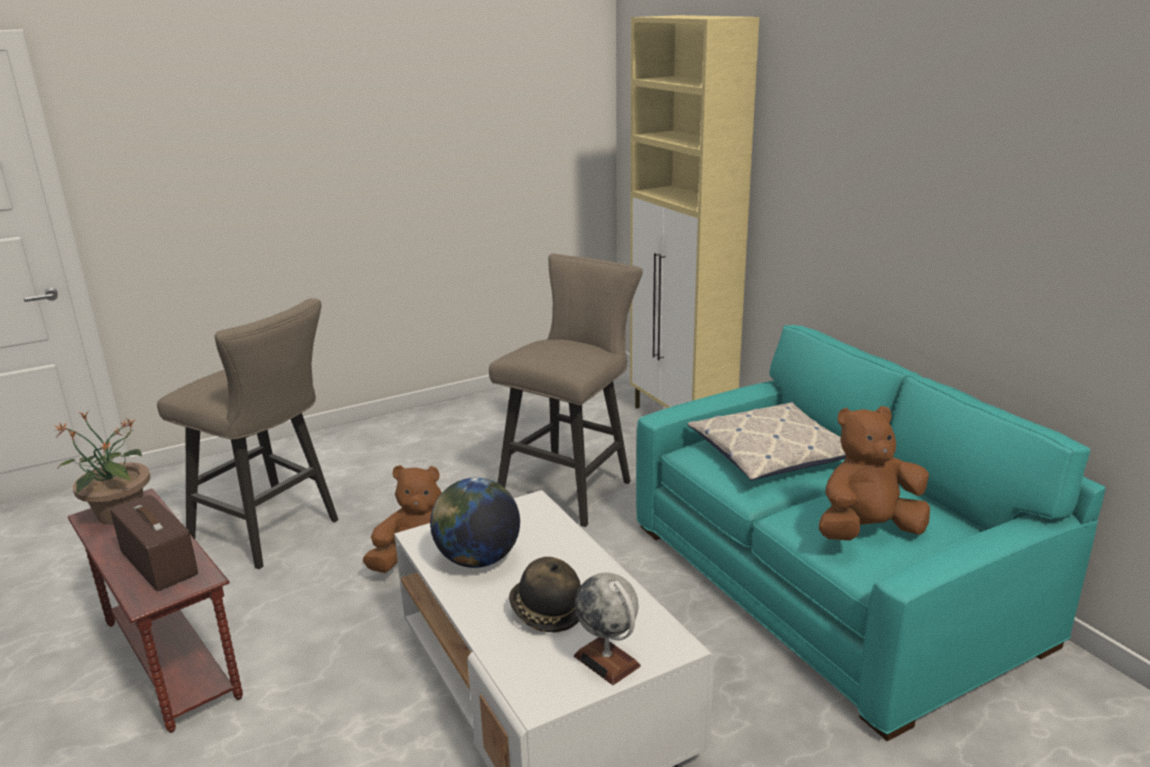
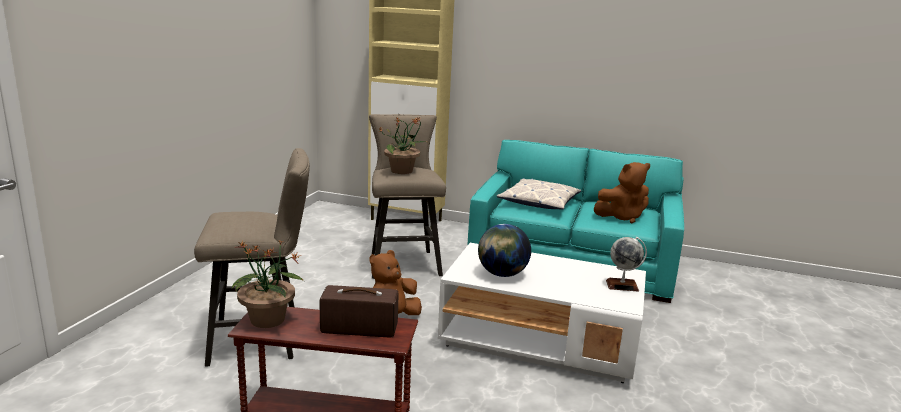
camera: 45 degrees left, 5 degrees down
hat [509,557,581,632] -> none
brown plush toy [819,406,930,541] -> brown plush toy turned 135 degrees counterclockwise [594,162,650,223]
none -> potted plant [378,117,429,174]

